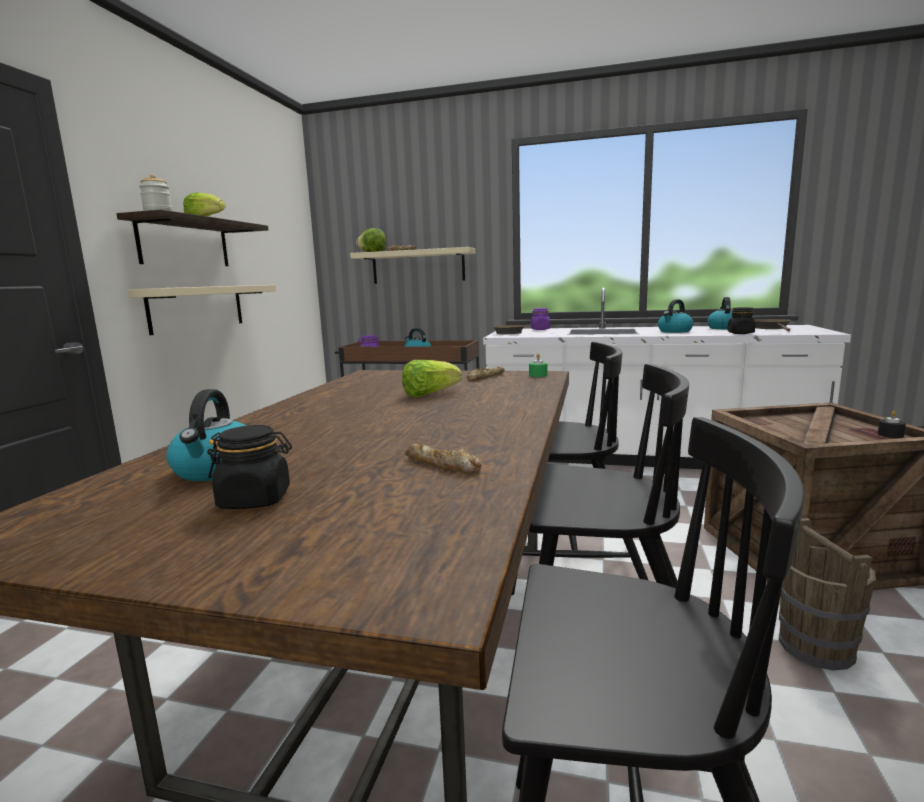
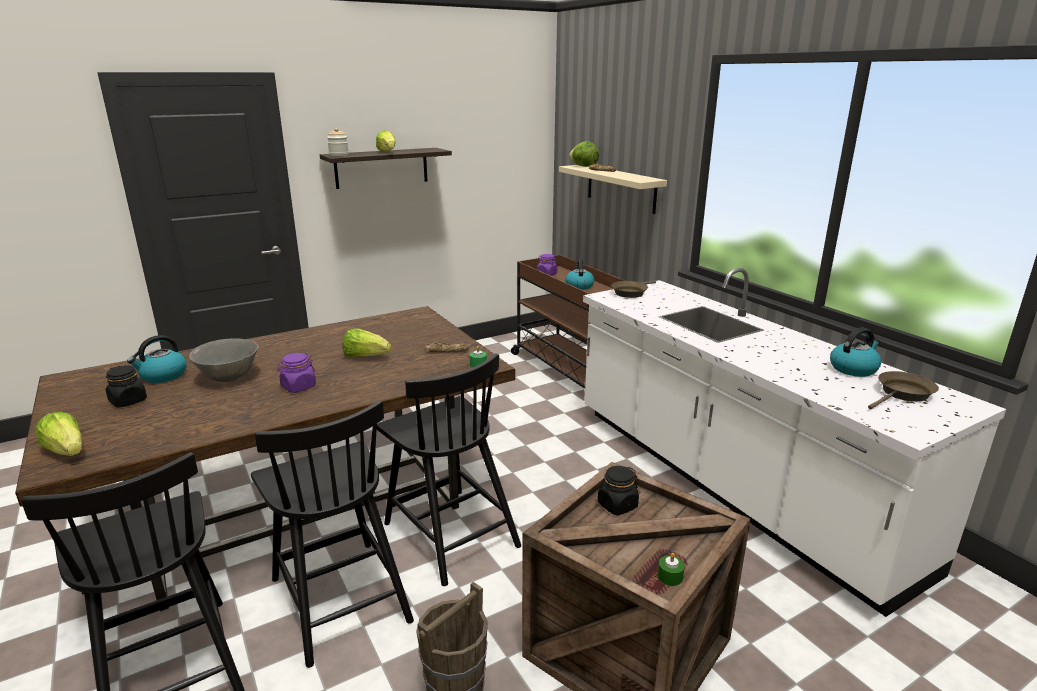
camera: 45 degrees right, 10 degrees up
beige shelf [128,285,276,335] -> none
bread [405,443,482,474] -> none
purple jar [531,308,550,330] -> purple jar moved to [277,353,316,393]
kettle [658,299,694,333] -> none
black jar [727,307,756,334] -> black jar moved to [598,466,639,515]
black candle [877,411,906,438] -> green candle [658,553,685,586]
none -> lettuce [36,412,82,456]
none -> grey bowl [189,338,259,382]

